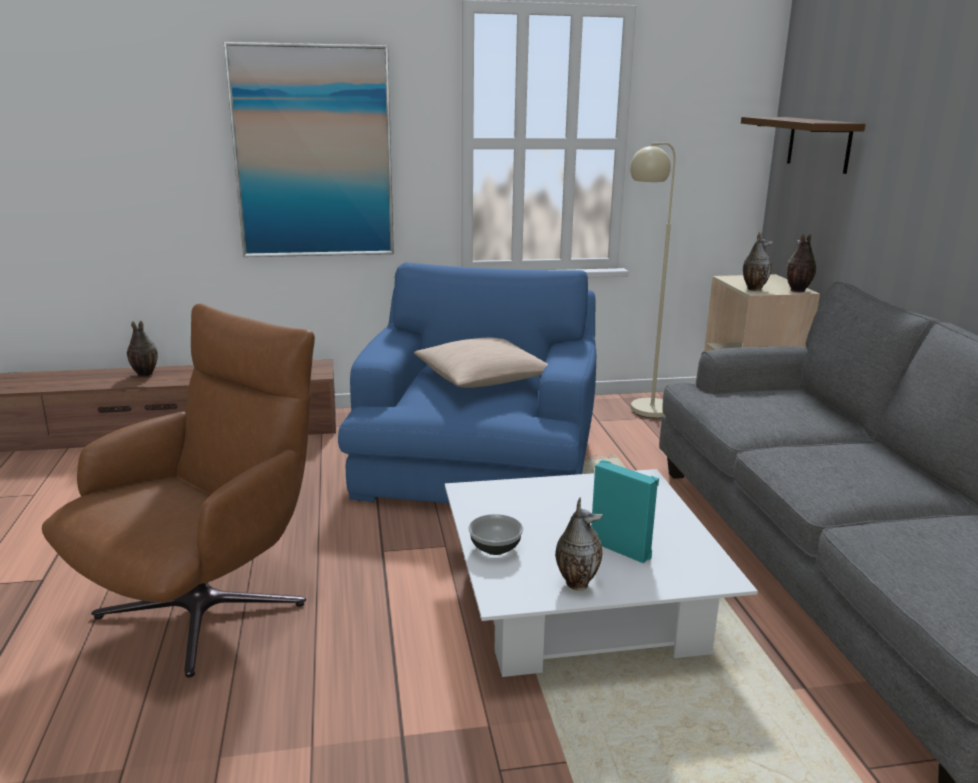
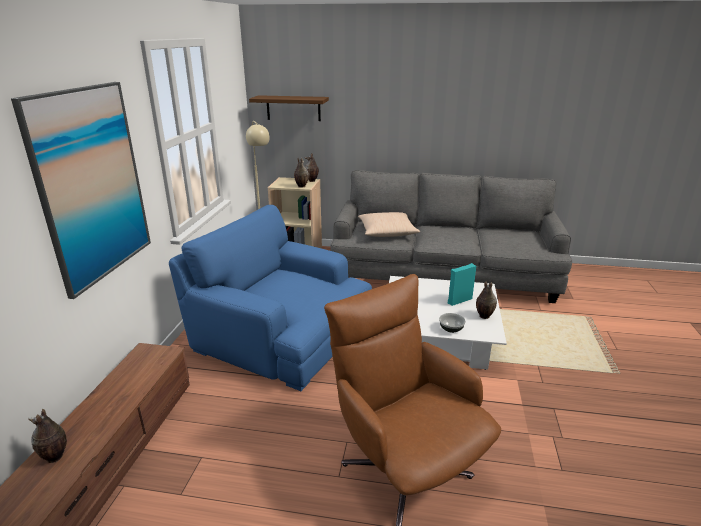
camera: 70 degrees left, 5 degrees up
beige pillow [414,338,548,388] -> beige pillow moved to [358,212,420,237]

